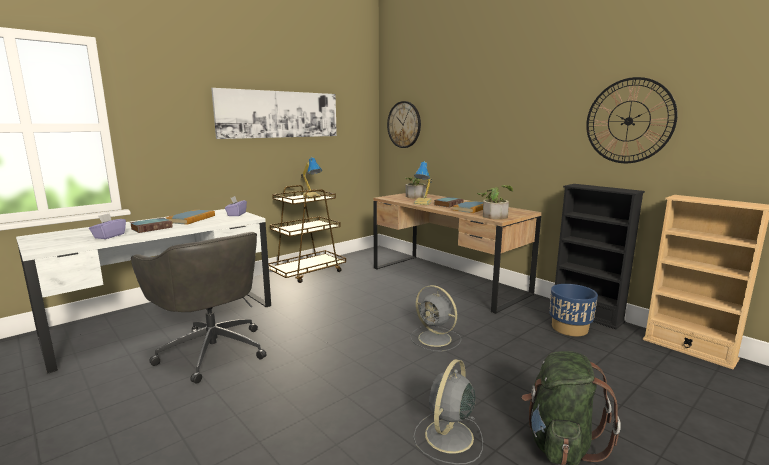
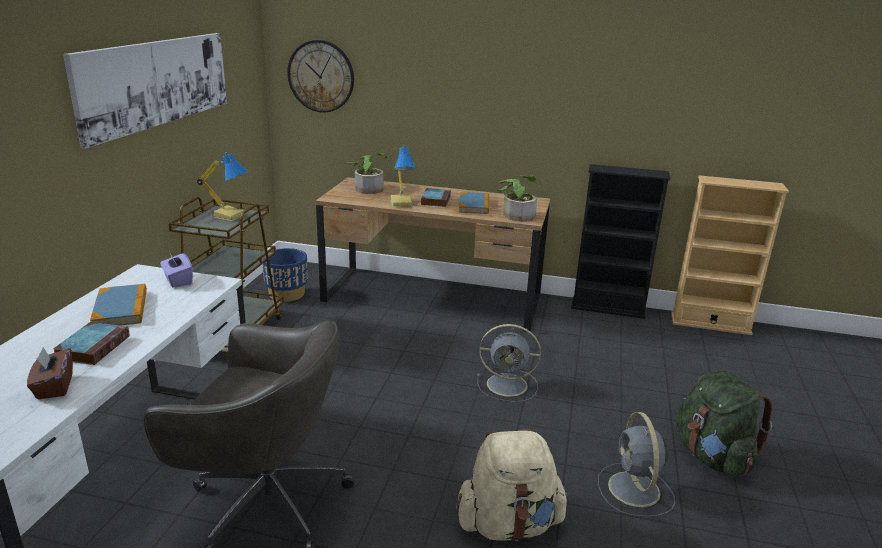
camera: 35 degrees left, 10 degrees up
purple tissue box [89,213,126,239] -> brown tissue box [27,347,73,399]
blue planter [550,284,598,336] -> blue planter moved to [262,248,308,302]
wall clock [586,77,677,163] -> none
none -> beige backpack [457,430,569,541]

